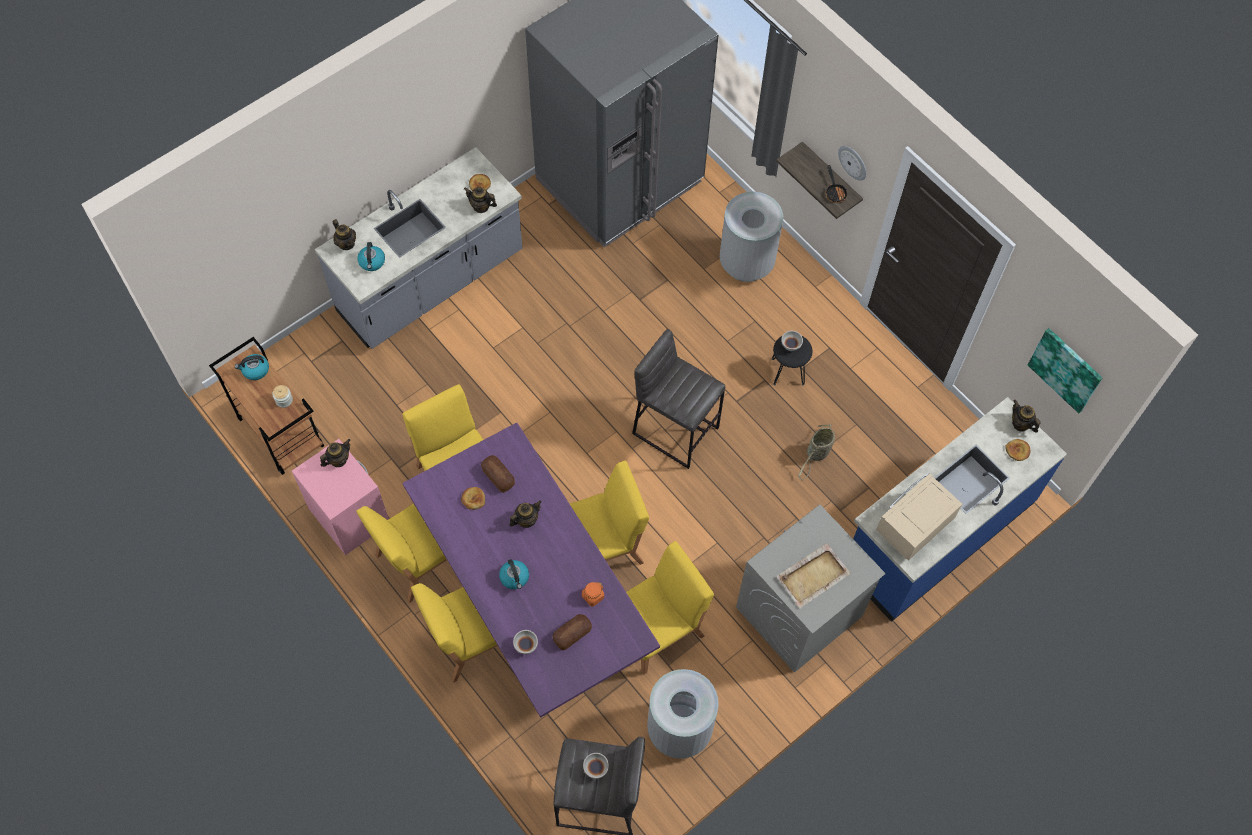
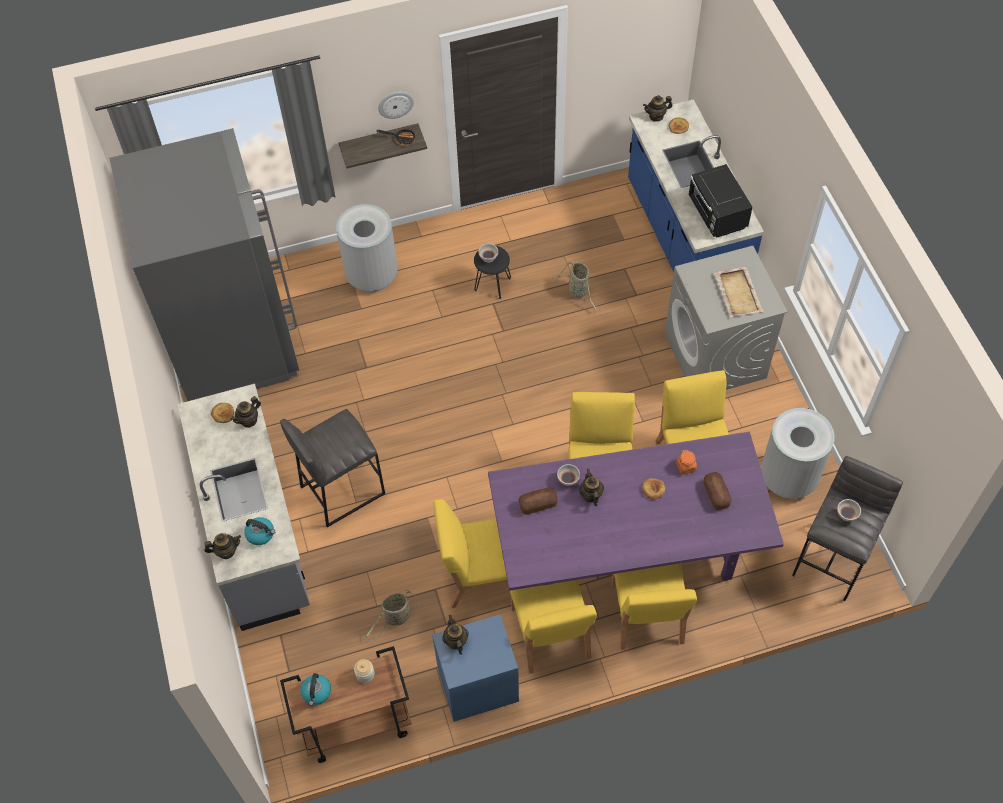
camera: 65 degrees left, 5 degrees down
pink nightstand [292,439,389,555] -> blue nightstand [432,614,519,722]
bread [461,487,485,510] -> bread moved to [642,478,665,500]
kettle [499,559,529,589] -> none
white bowl [513,630,538,654] -> white bowl moved to [557,464,580,486]
grey stool [632,329,725,469] -> grey stool moved to [280,409,385,527]
beige microwave [876,473,962,561] -> black microwave [688,164,753,237]
picture [1028,328,1102,413] -> none
none -> basket [365,589,420,641]

